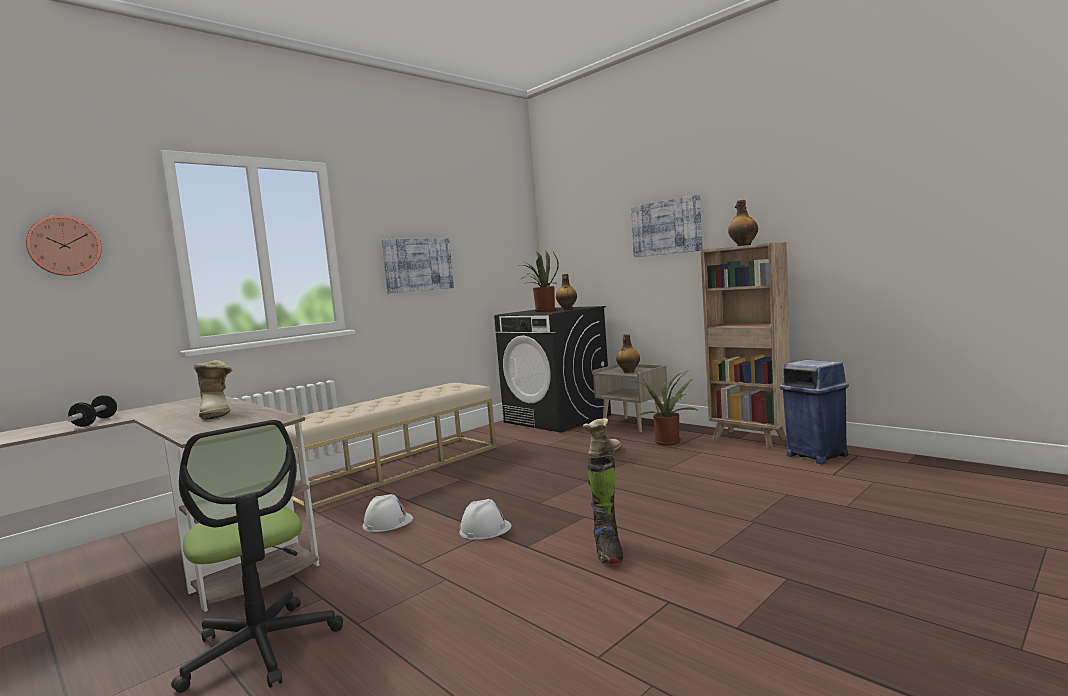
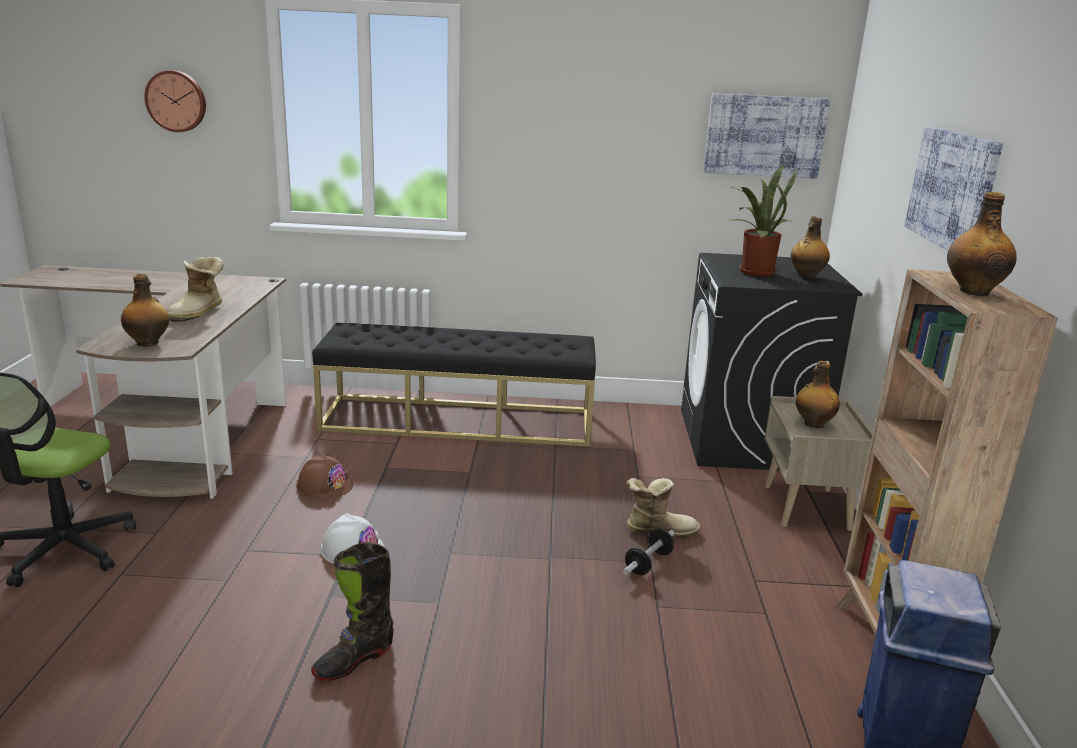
camera: 45 degrees right, 15 degrees up
dumbbell [67,395,117,427] -> dumbbell moved to [623,529,675,575]
beige bench [285,383,496,510] -> black bench [312,323,596,447]
white hard hat [363,494,413,532] -> brown hard hat [297,453,353,498]
picture [382,238,454,294] -> picture moved to [703,93,830,179]
potted plant [631,370,698,446] -> none
none -> bottle [121,274,170,347]

